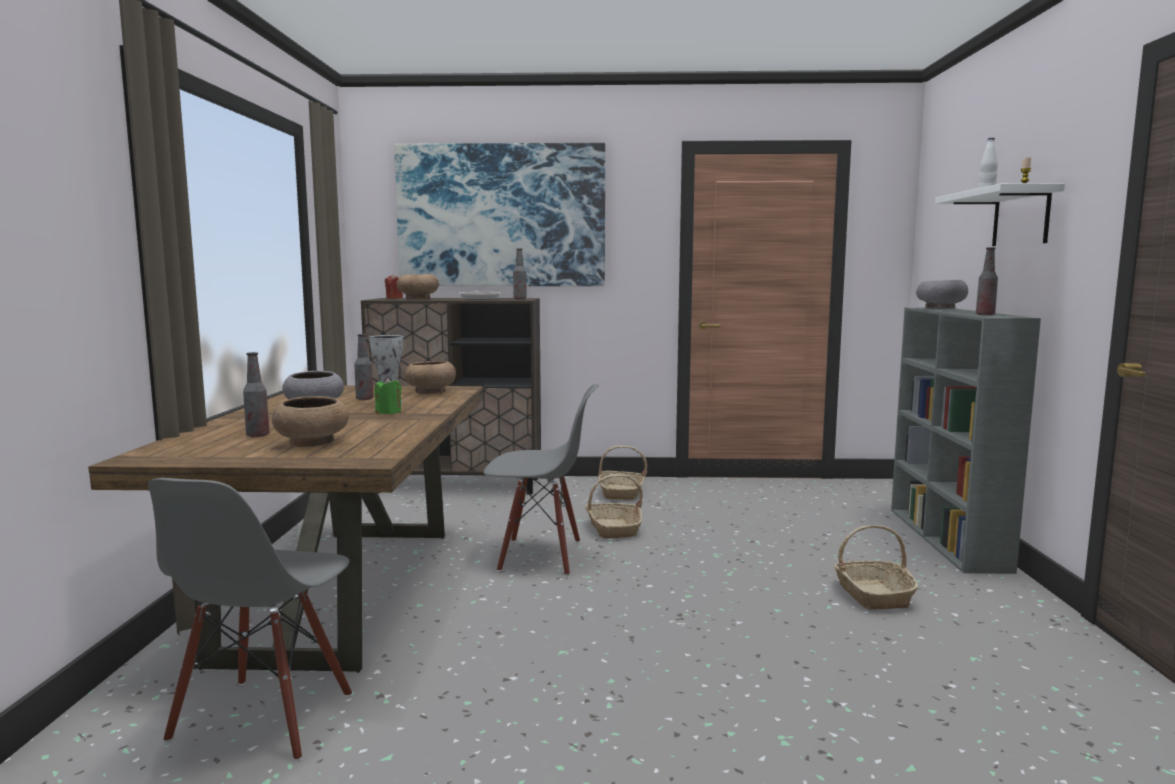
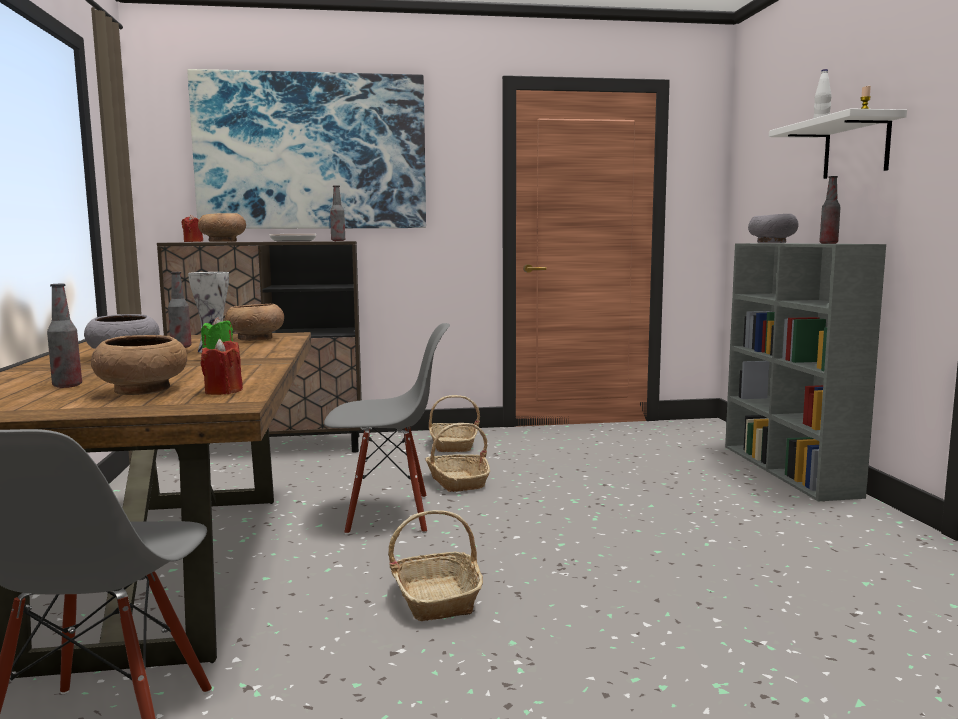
camera: 10 degrees left, 0 degrees up
basket [834,525,918,610] -> basket moved to [388,510,483,622]
none -> red candle [201,339,243,395]

